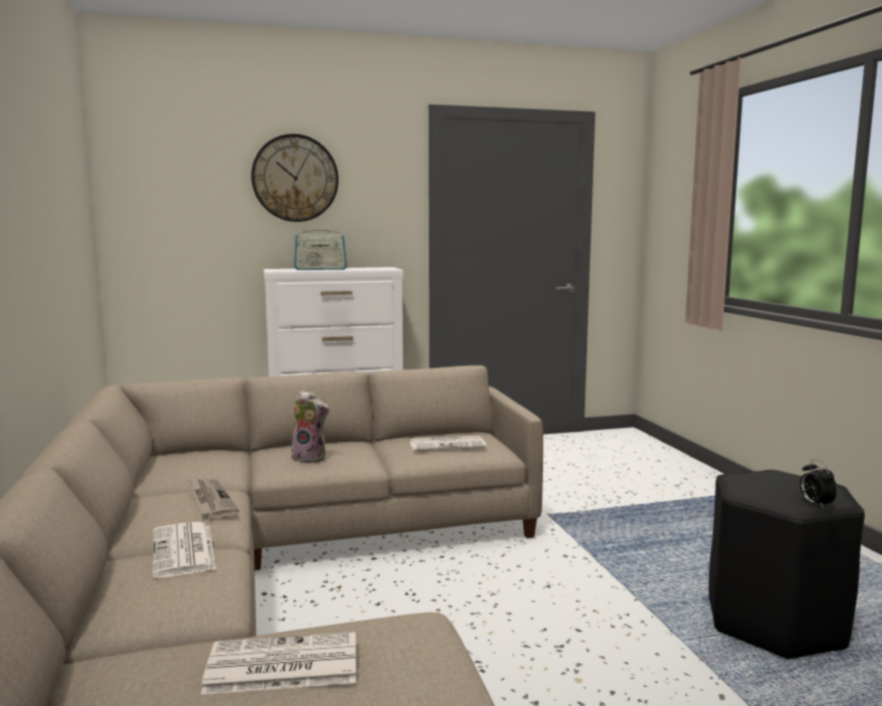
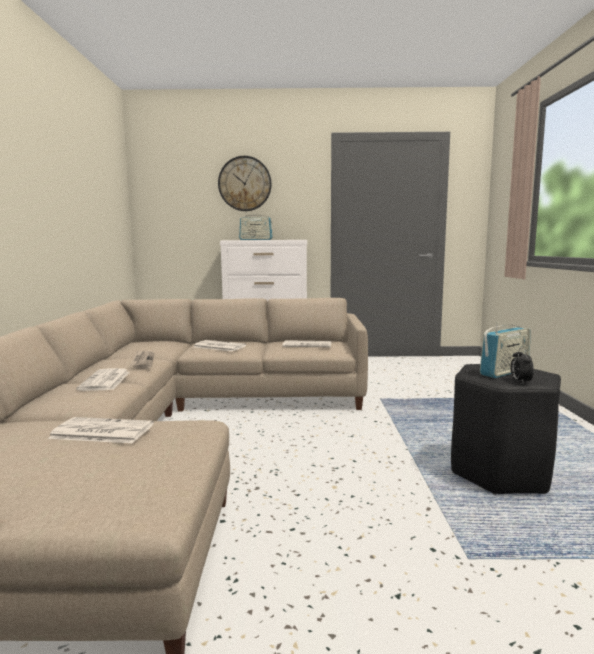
camera: 15 degrees right, 0 degrees up
plush toy [291,390,329,463] -> newspaper [194,340,246,352]
none -> radio [480,322,531,378]

